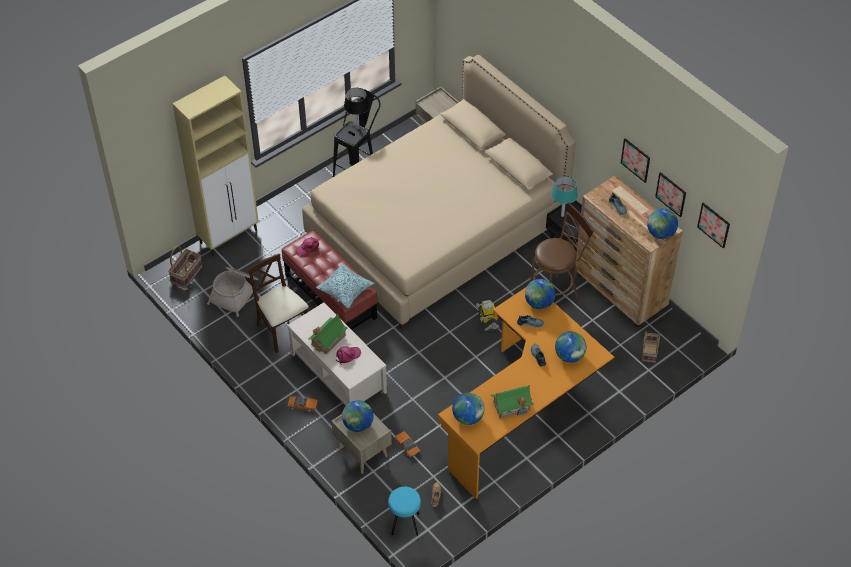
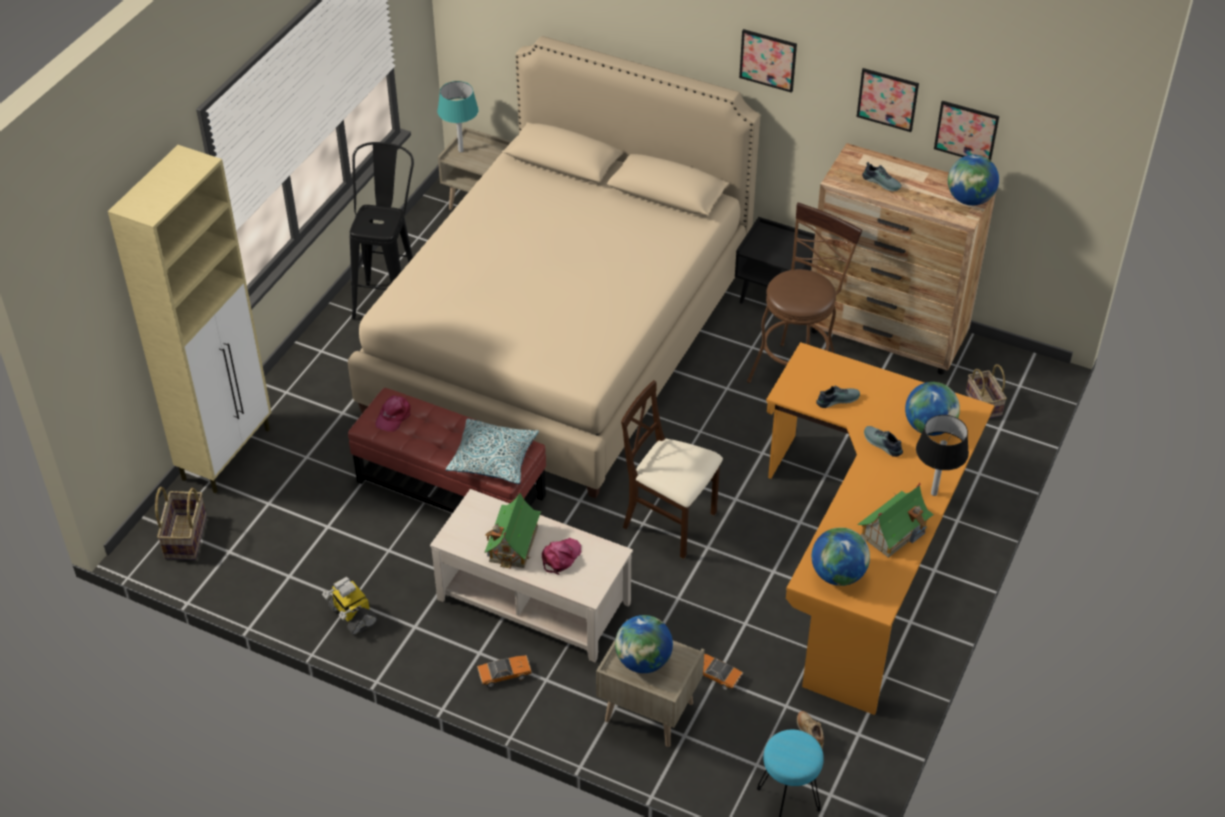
camera: 25 degrees left, 5 degrees down
basket [207,267,259,317] -> none
beige chair [248,253,309,354] -> beige chair moved to [621,380,723,559]
black table lamp [344,88,370,129] -> black table lamp moved to [916,415,969,496]
toy robot [476,300,500,331] -> toy robot moved to [322,577,378,635]
globe [525,279,555,309] -> none
turquoise table lamp [551,176,578,217] -> turquoise table lamp moved to [437,81,479,152]
picture [697,203,730,248] -> picture moved to [739,29,797,93]

